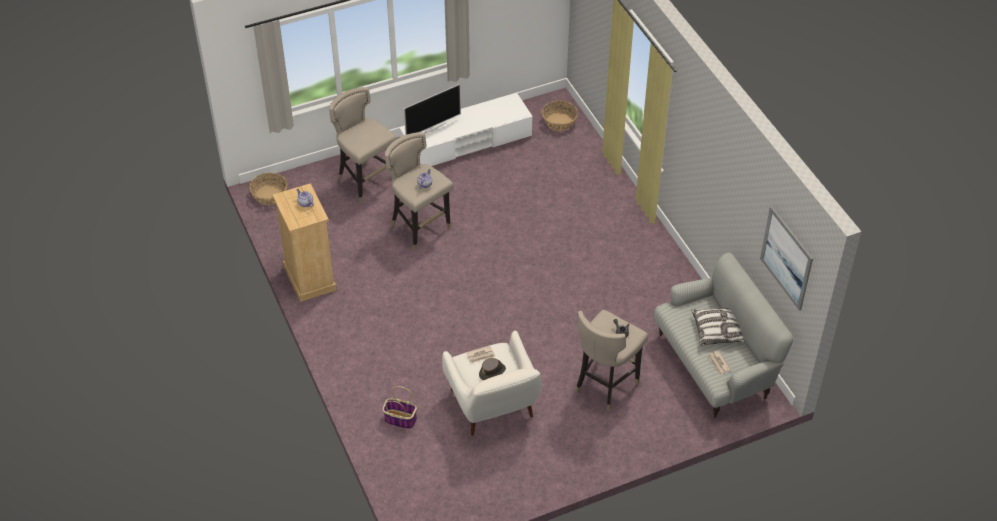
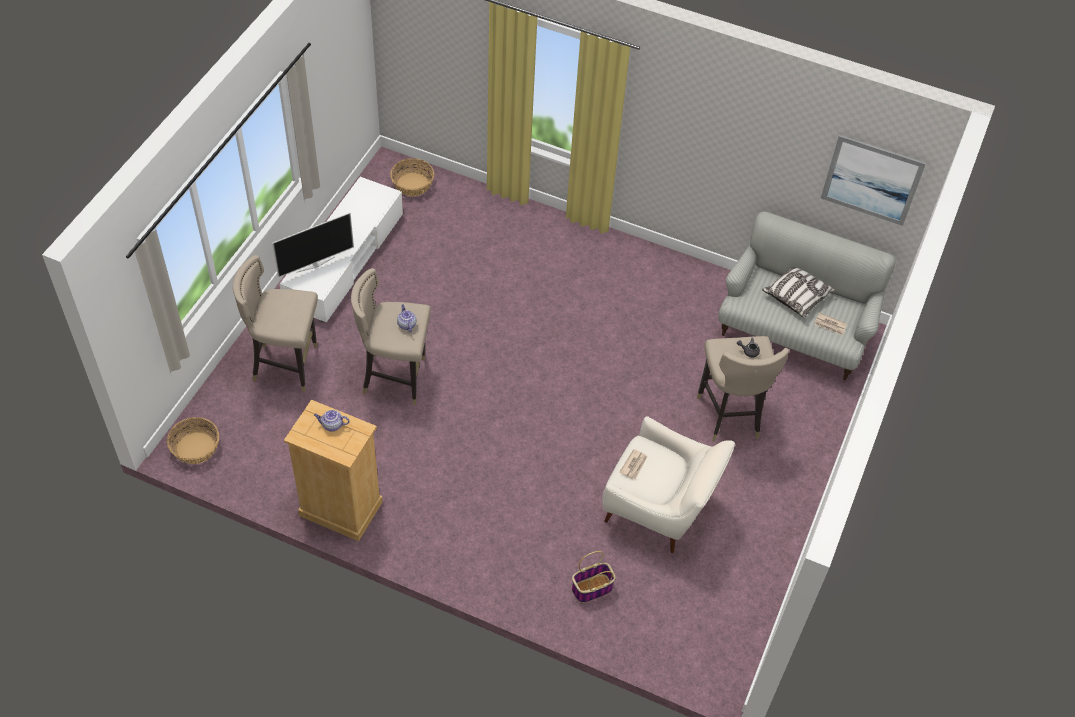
camera: 45 degrees left, 5 degrees up
television [404,84,461,135] -> television turned 45 degrees clockwise [272,213,354,278]
brown hat [479,358,506,380] -> none

